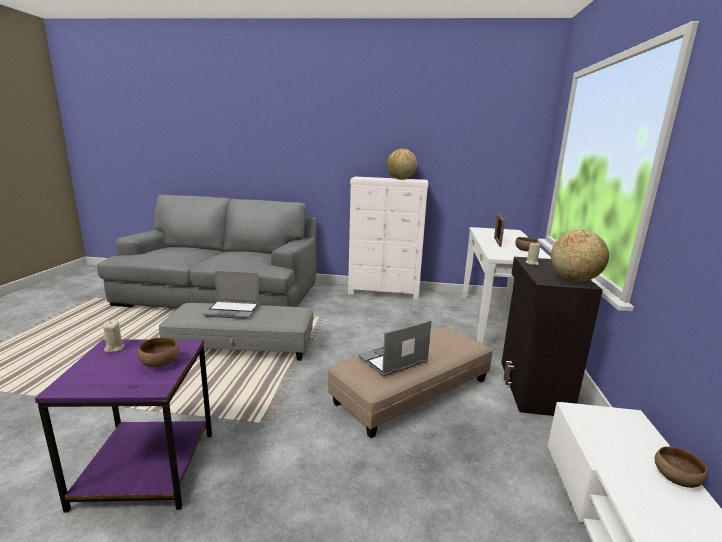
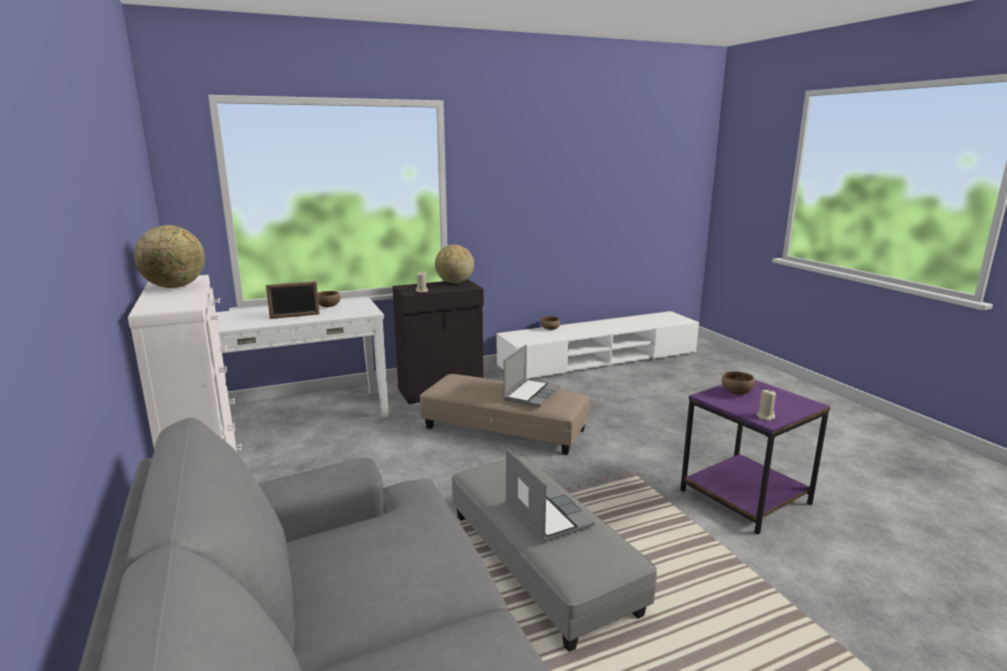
camera: 120 degrees left, 0 degrees up
laptop [358,320,431,376] -> laptop turned 90 degrees counterclockwise [503,344,560,407]

